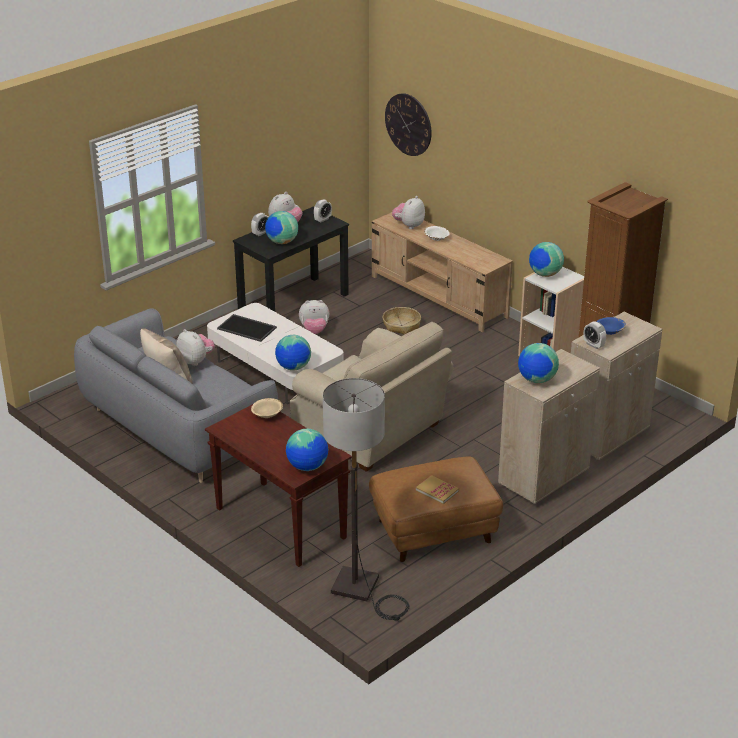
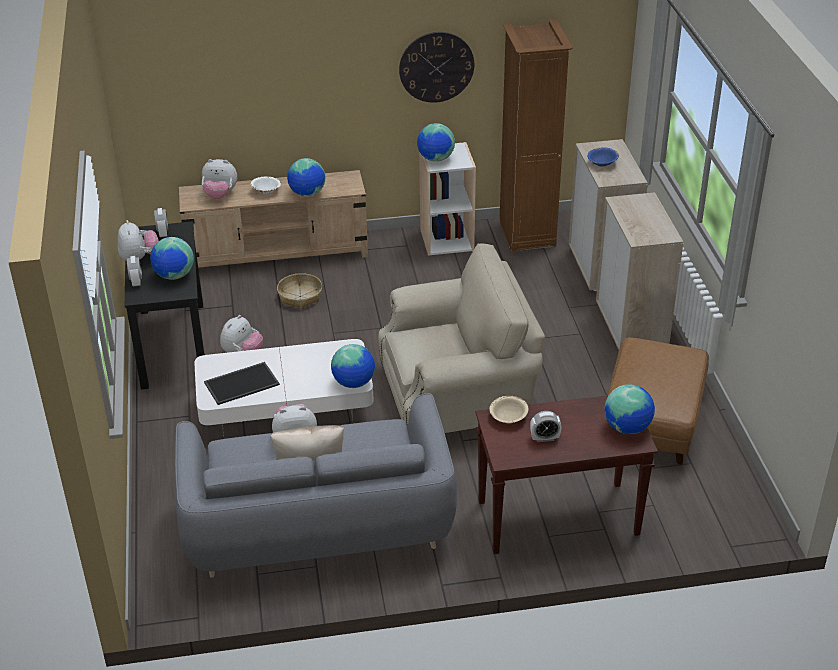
camera: 55 degrees left, 5 degrees up
floor lamp [323,378,410,622] -> none
wall clock [385,93,432,156] -> wall clock moved to [399,32,474,103]
plush toy [392,196,425,229] -> plush toy turned 60 degrees counterclockwise [202,159,237,199]
book [416,475,459,504] -> none
globe [518,343,559,383] -> globe moved to [287,158,325,197]
alarm clock [584,321,606,349] -> alarm clock moved to [530,411,562,442]

